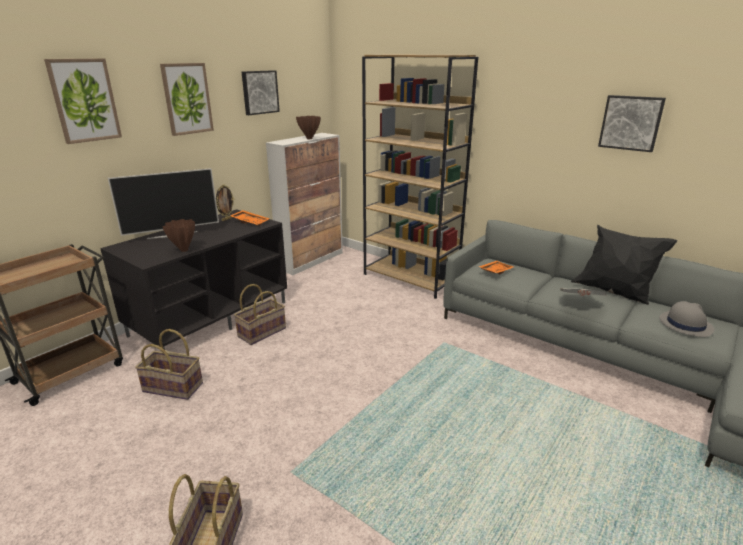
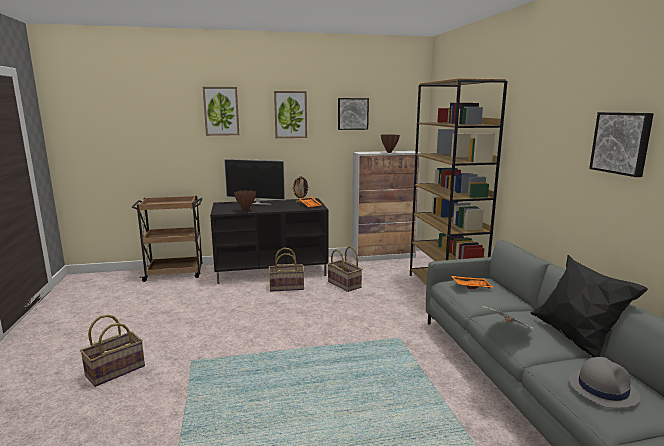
camera: 40 degrees right, 10 degrees down
basket [135,329,203,400] -> basket moved to [327,246,362,292]

